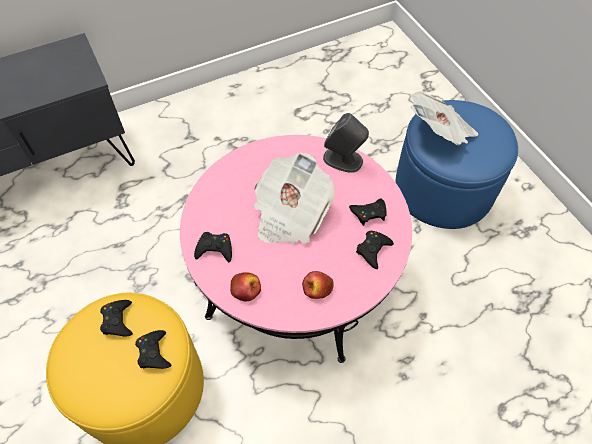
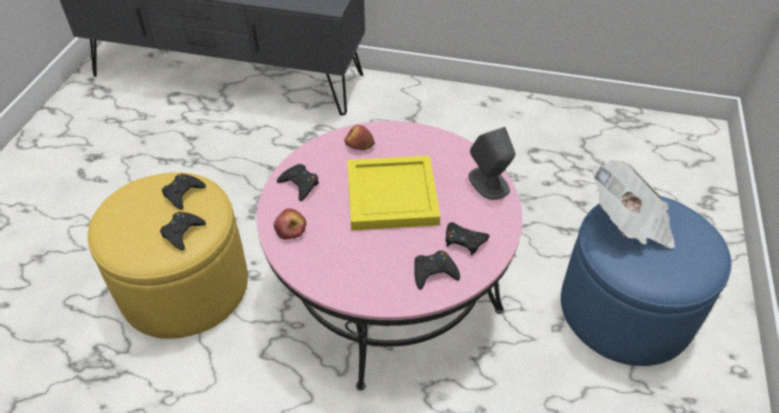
camera: 40 degrees right, 10 degrees down
newspaper [254,153,335,244] -> yellow tray [347,156,440,231]
apple [302,271,334,299] -> apple moved to [344,125,375,150]

